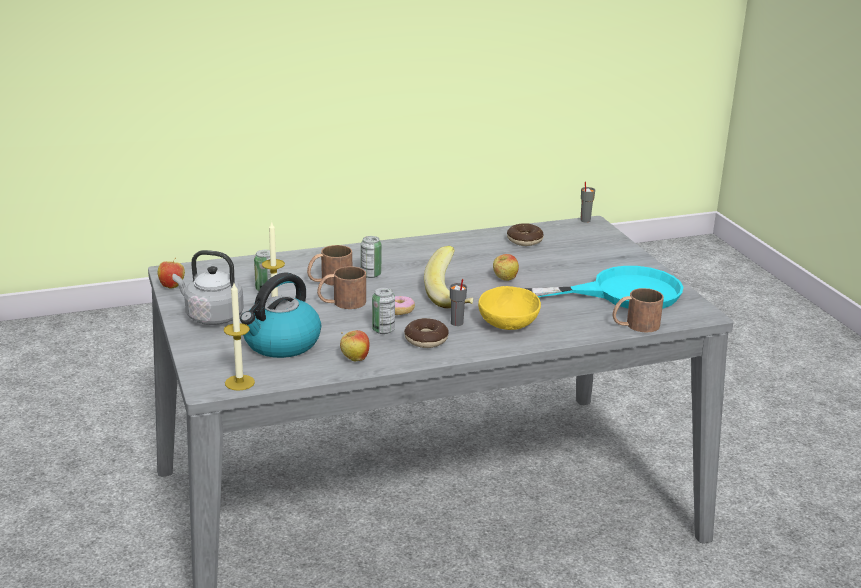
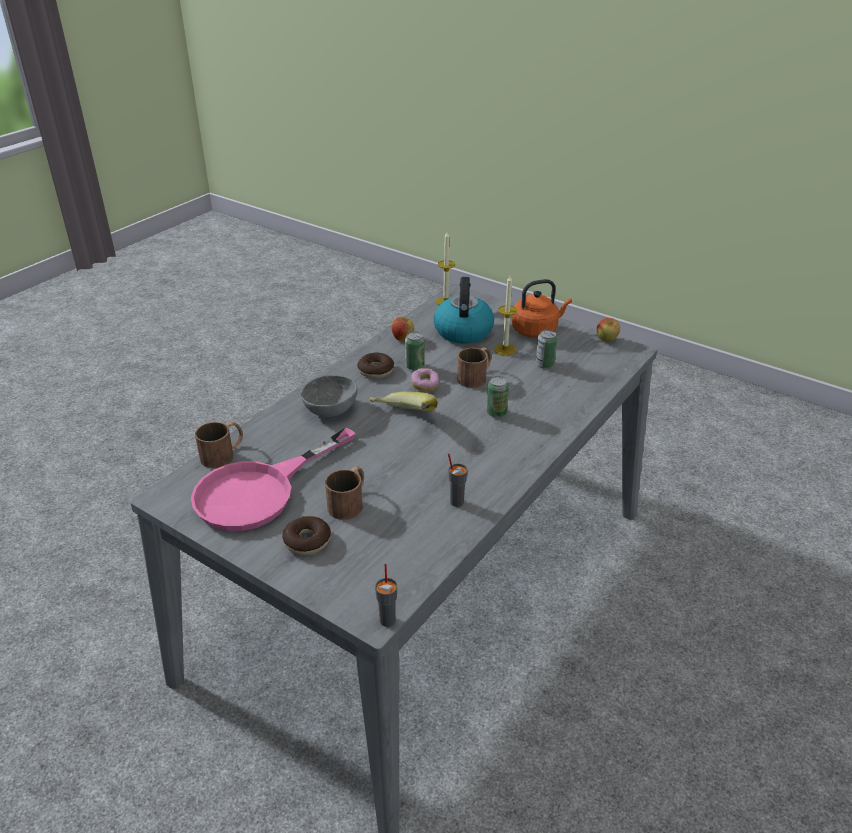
camera: 145 degrees right, 10 degrees up
grey kettle [172,250,244,325] -> orange kettle [512,279,572,338]
brown mug [307,245,352,286] -> brown mug moved to [325,466,364,520]
grey cup [450,279,467,326] -> grey cup moved to [448,453,468,507]
yellow bowl [478,286,541,330] -> grey bowl [301,375,358,417]
apple [493,254,519,281] -> none
donut [507,223,544,246] -> donut moved to [282,516,331,556]
turquoise frying pan [523,266,683,309] -> pink frying pan [191,428,355,531]

